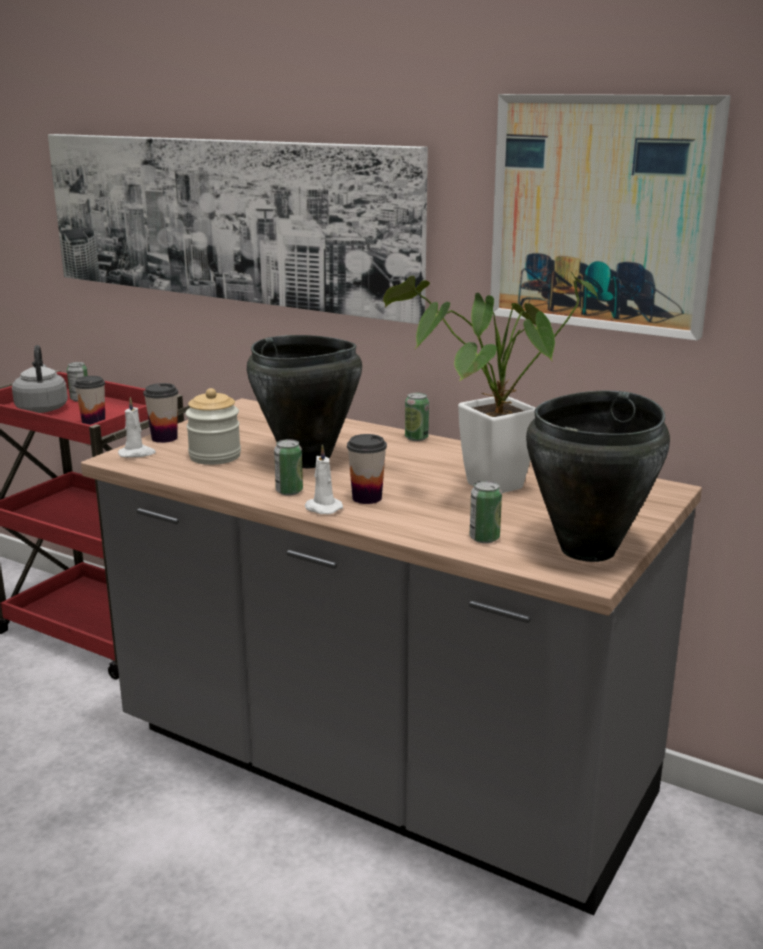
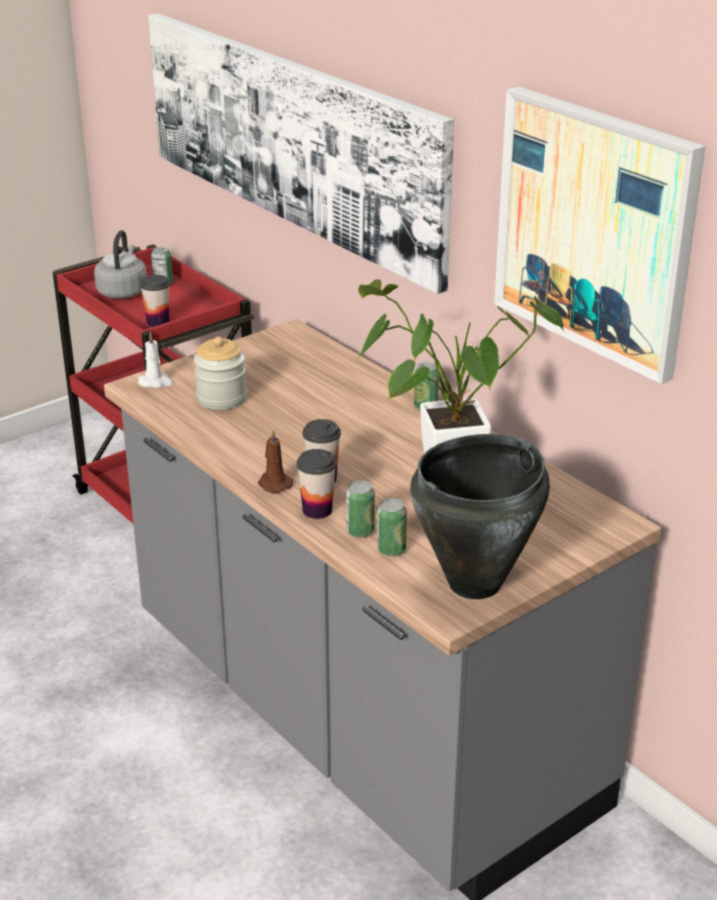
camera: 20 degrees right, 10 degrees up
cup [143,383,178,443] -> cup moved to [296,449,337,519]
black cooking pot [247,335,362,468] -> none
can [274,439,303,496] -> can moved to [346,480,375,538]
white candle [305,445,343,514] -> brown candle [258,430,293,493]

